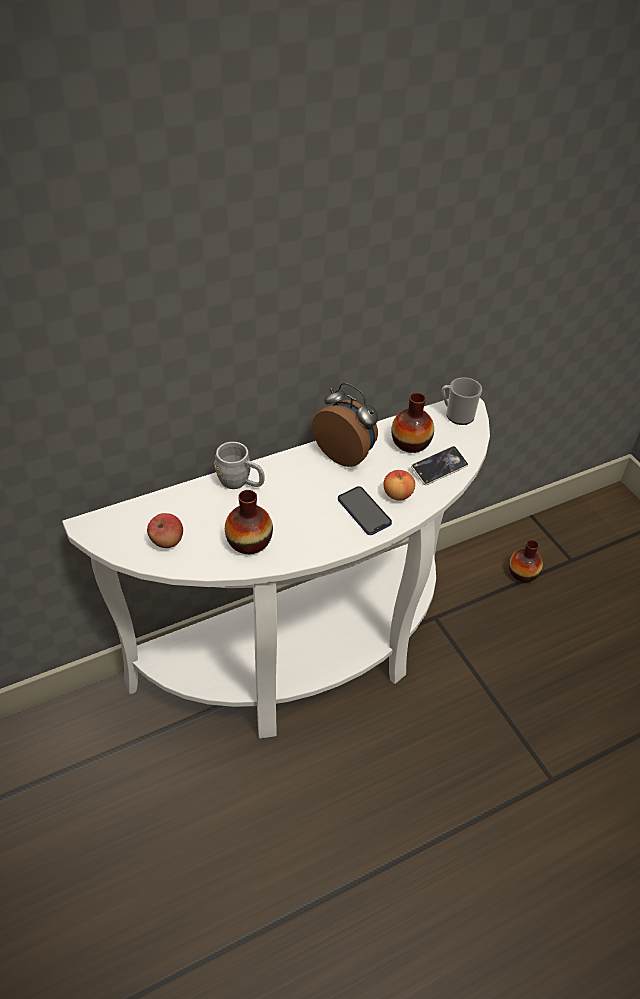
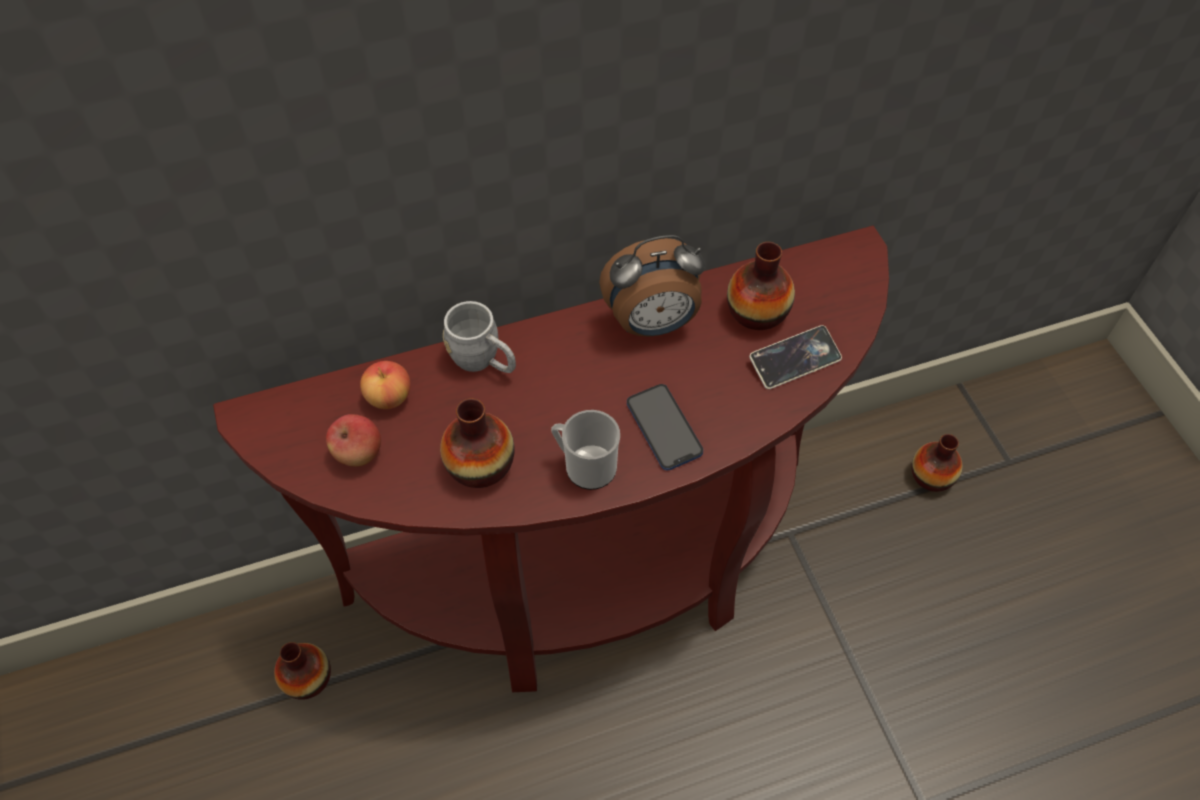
camera: 10 degrees right, 10 degrees up
white console table [62,398,490,739] -> brown console table [213,226,889,692]
alarm clock [312,383,378,467] -> alarm clock turned 120 degrees clockwise [599,235,705,337]
apple [383,470,415,501] -> apple moved to [360,361,410,409]
mug [442,377,482,425] -> mug moved to [551,410,620,490]
none -> vase [274,642,331,700]

